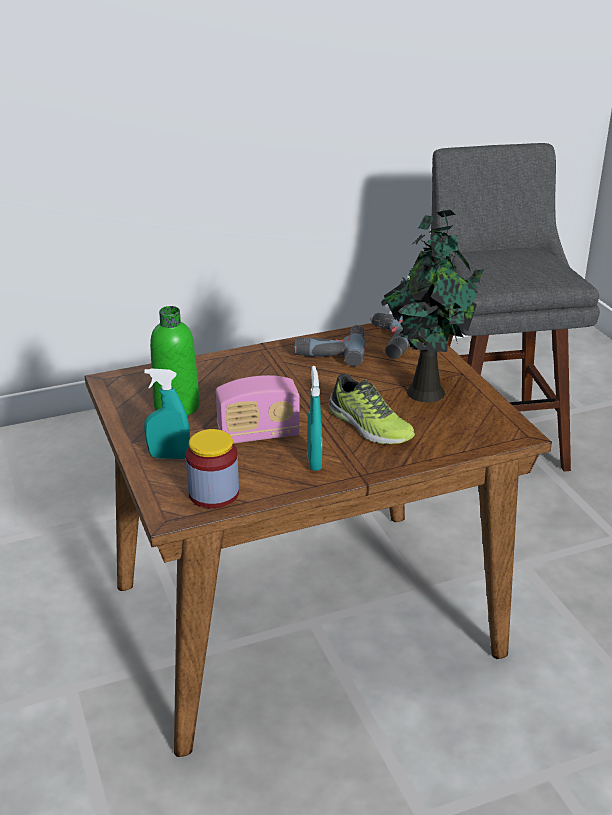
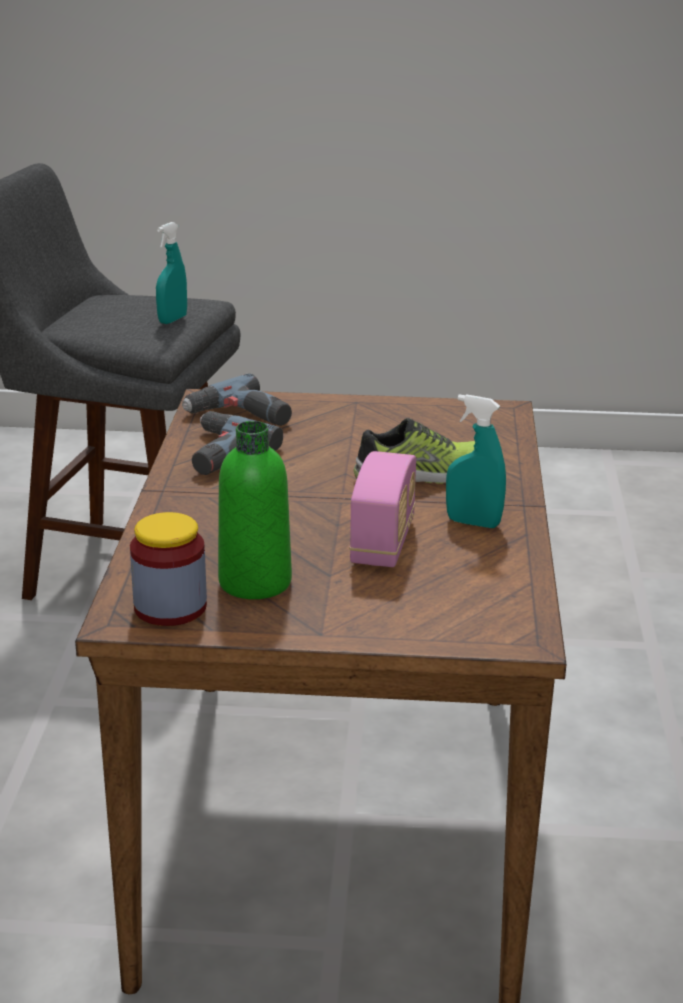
camera: 65 degrees left, 5 degrees down
turquoise spray bottle [144,368,190,459] -> turquoise spray bottle moved to [156,222,187,324]
jar [186,429,239,508] -> jar moved to [130,512,207,626]
potted plant [381,209,484,402] -> none

